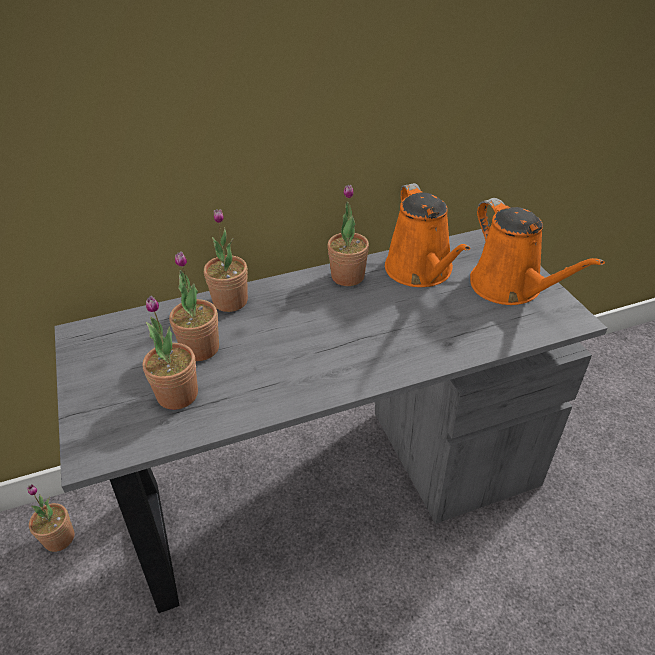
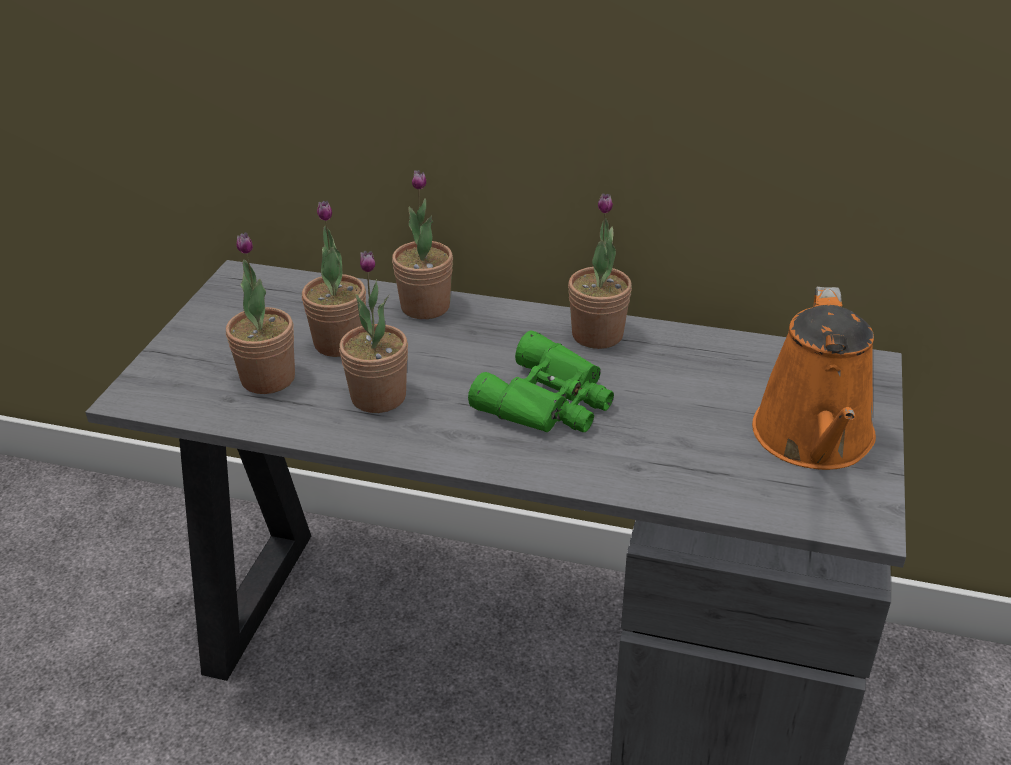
camera: 35 degrees right, 5 degrees down
potted plant [27,484,74,552] -> potted plant moved to [339,251,408,413]
orange watering can [385,183,470,287] -> none
none -> green binoculars [468,330,614,432]

